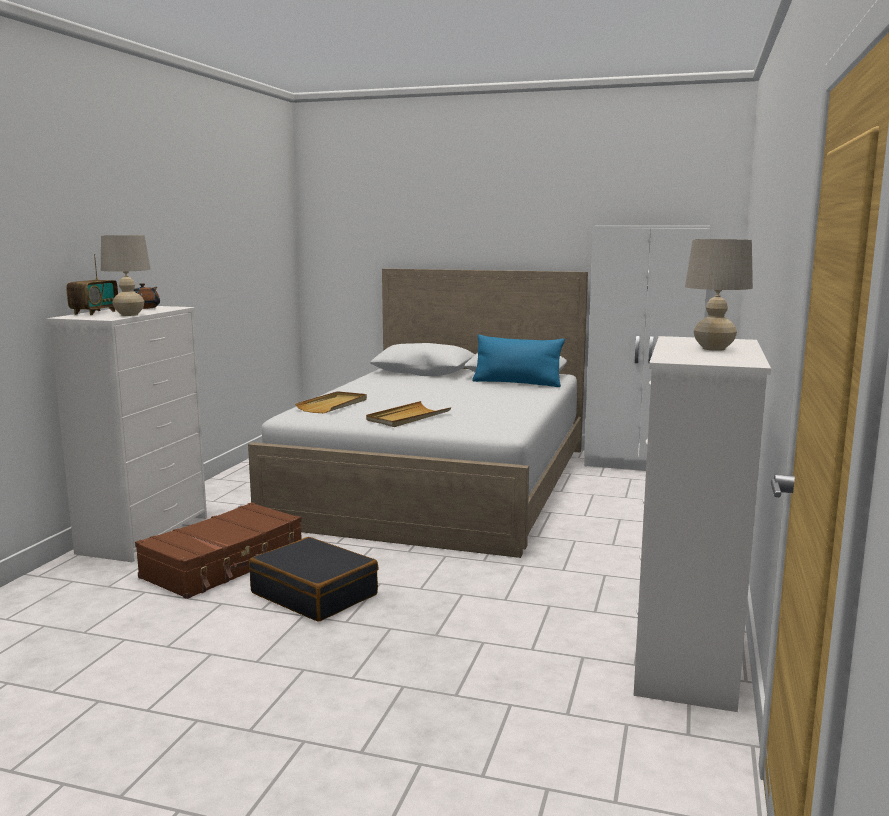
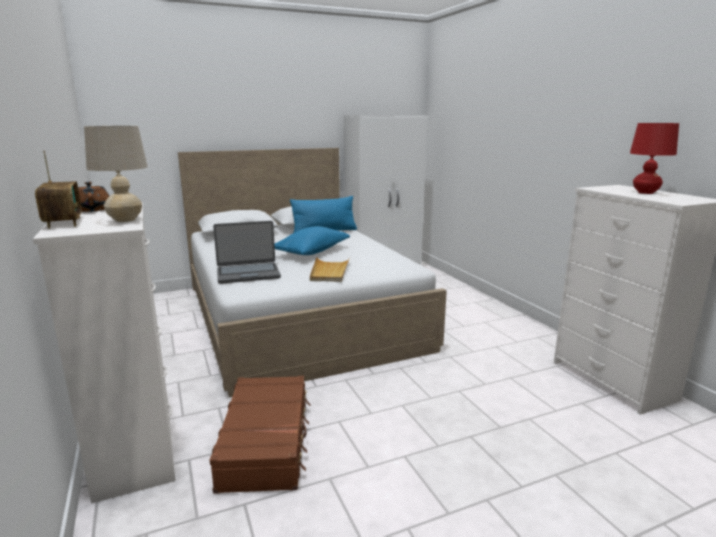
camera: 40 degrees left, 5 degrees up
black suitcase [249,537,379,622] -> none
beige tray [295,391,367,413] -> laptop [213,221,281,284]
beige table lamp [685,239,753,351] -> red table lamp [630,123,679,194]
none -> blue pillow [274,226,350,255]

